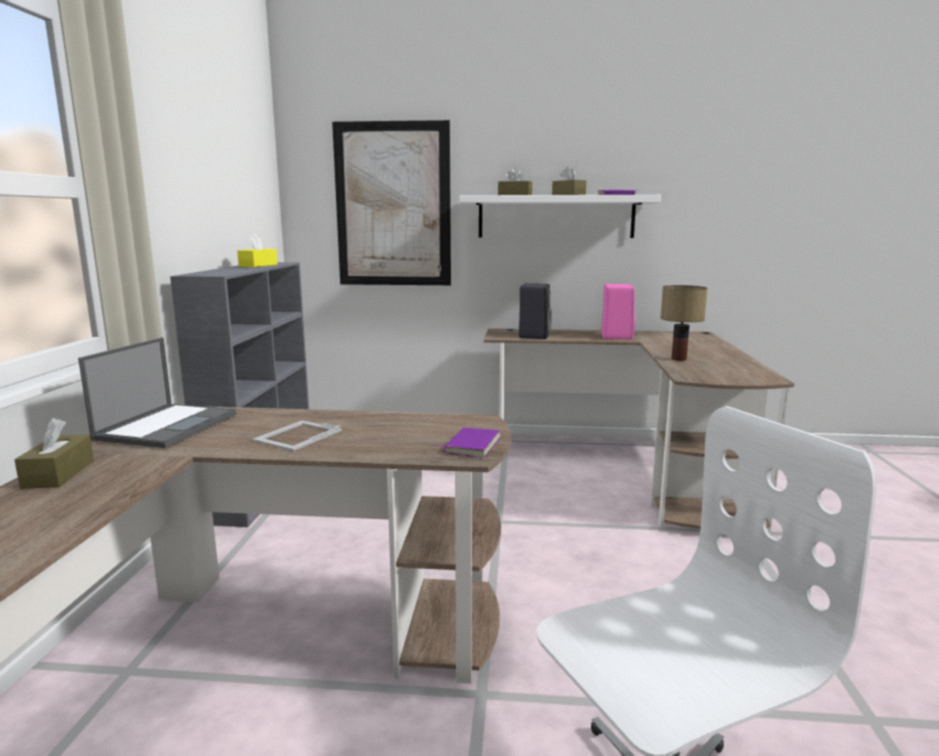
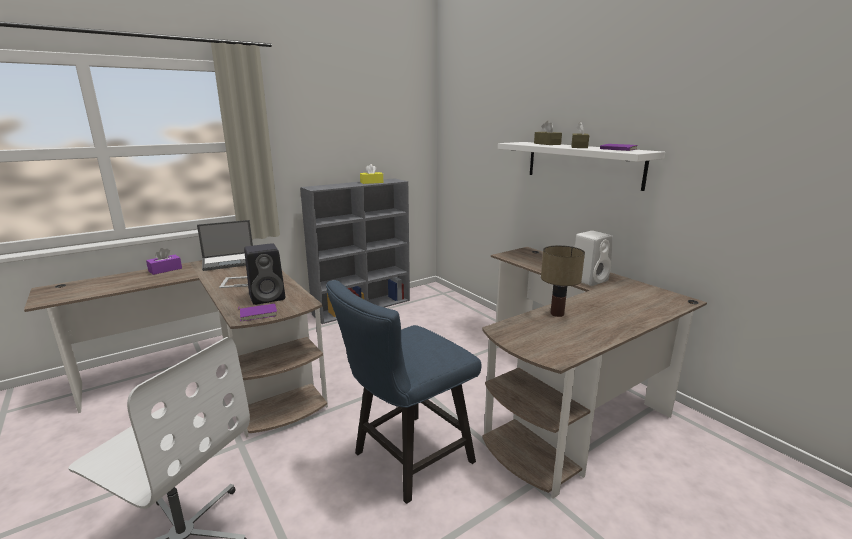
camera: 50 degrees right, 5 degrees up
brown tissue box [15,418,94,489] -> purple tissue box [146,248,182,275]
picture [332,120,451,285] -> none
black speaker [519,283,551,339] -> black speaker moved to [244,243,285,305]
pink speaker [601,284,635,340] -> white speaker [575,231,613,286]
none -> blue chair [326,280,481,504]

